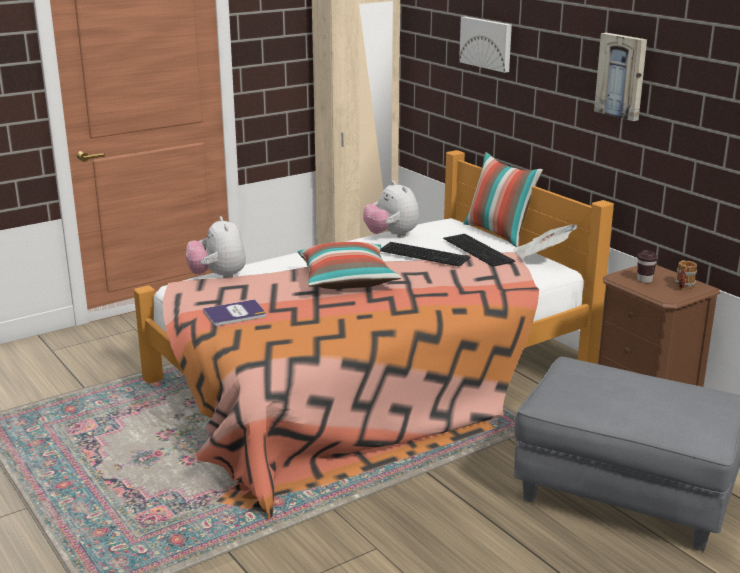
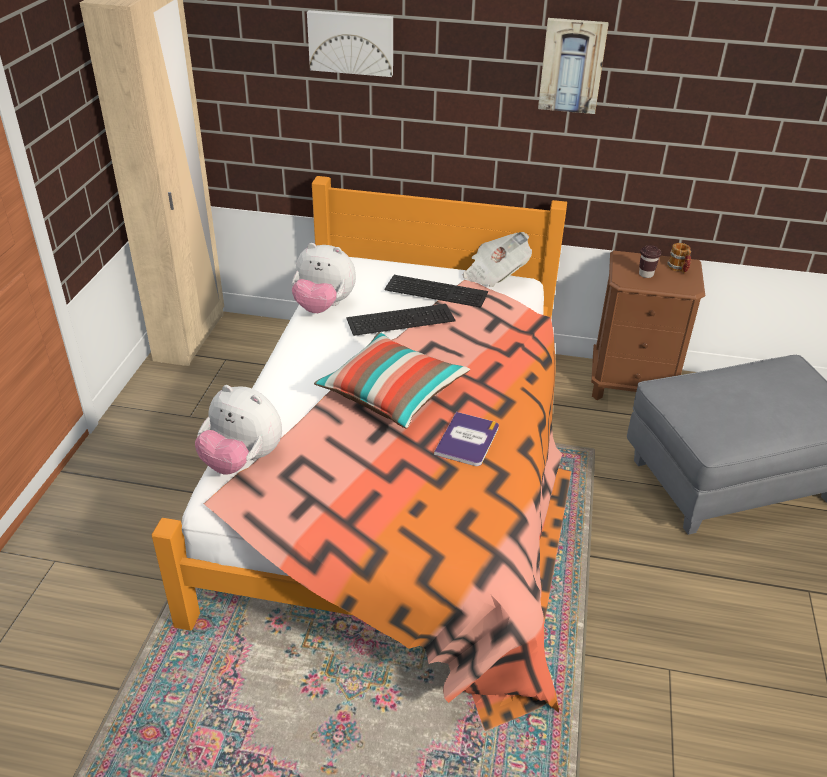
camera: 45 degrees left, 15 degrees up
book [203,299,266,326] -> book moved to [434,412,499,466]
pillow [464,152,543,247] -> none

